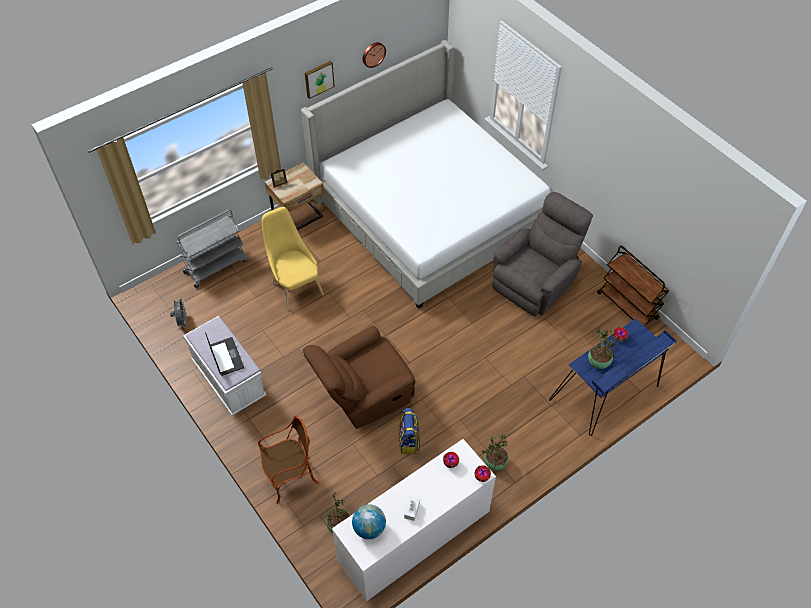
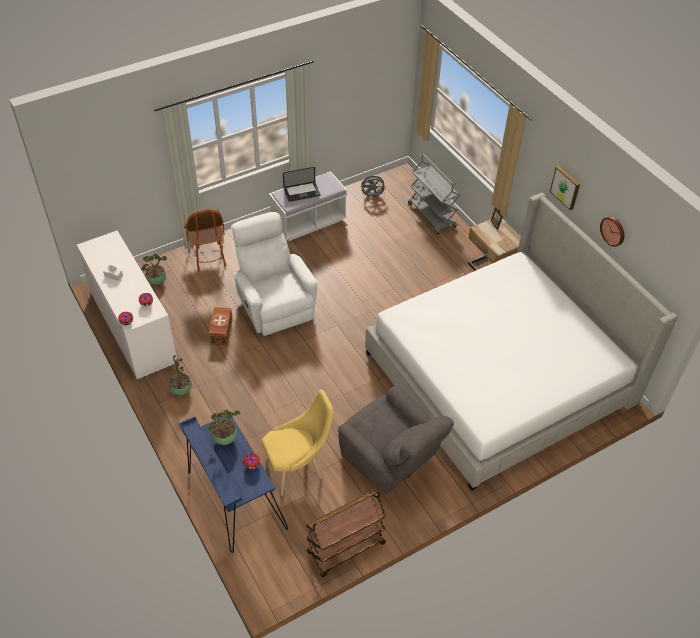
camera: 95 degrees right, 5 degrees down
yellow chair [262,207,324,311] -> yellow chair moved to [261,390,333,496]
brown armchair [303,326,415,429] -> white armchair [231,212,317,336]
globe [352,504,386,539] -> none
backpack [398,408,421,454] -> brown storage box [209,307,233,345]

